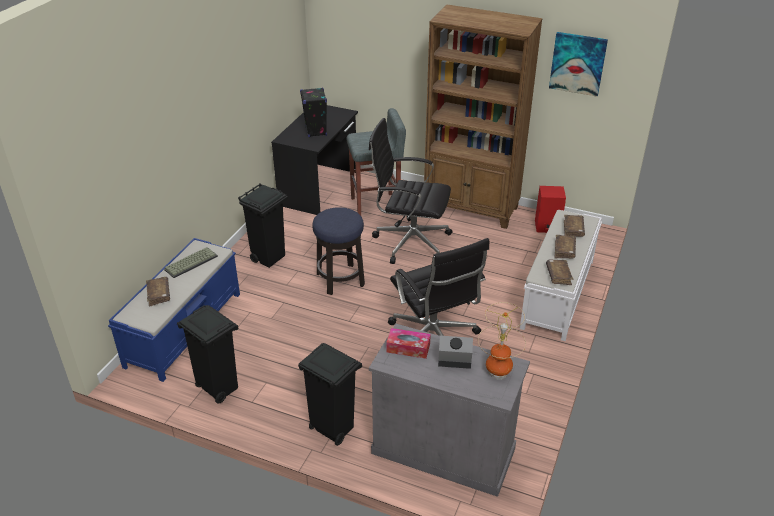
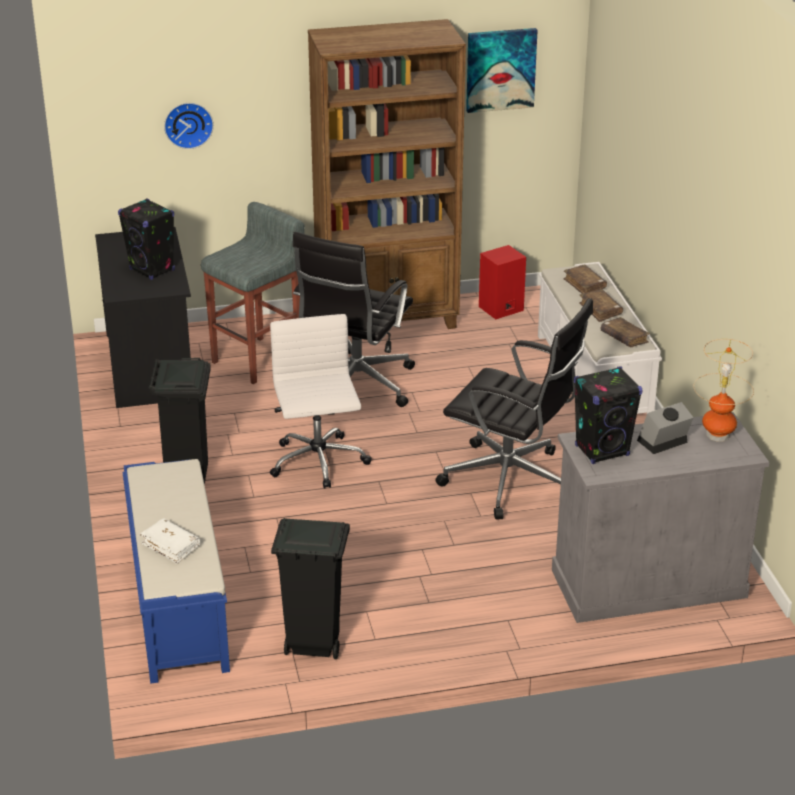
camera: 35 degrees left, 5 degrees down
brown book [146,277,170,307] -> white book [140,518,200,564]
keyboard [164,247,218,278] -> none
black trash can [298,343,362,446] -> none
stool [312,207,365,295] -> white office chair [270,314,372,488]
black office chair [369,118,453,264] -> black office chair turned 45 degrees counterclockwise [293,232,415,415]
tissue box [386,328,431,359] -> black speaker [574,366,643,464]
none -> wall clock [164,103,214,149]

